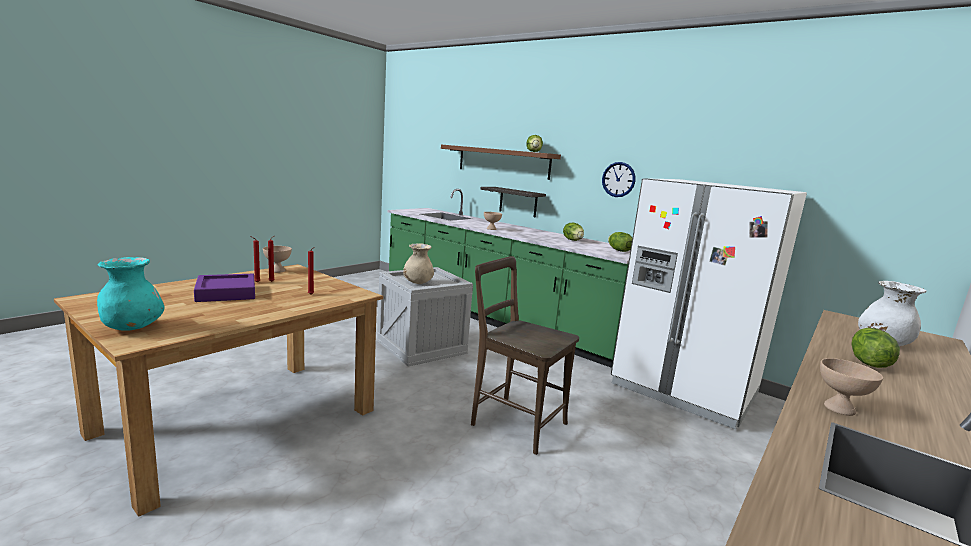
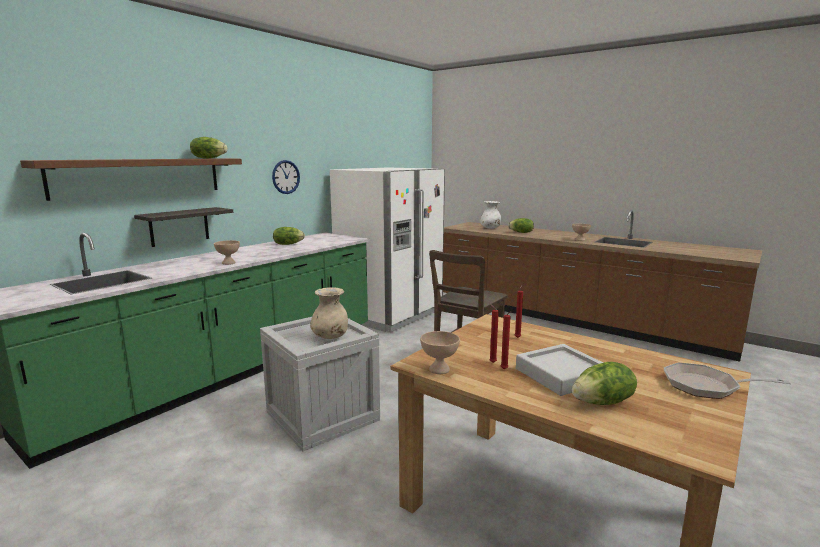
camera: 90 degrees left, 0 degrees up
turquoise vase [97,257,165,331] -> frying pan [664,362,791,399]
purple tray [194,274,255,302] -> grey tray [516,344,603,396]
lettuce [608,232,632,252] -> lettuce moved to [572,362,637,405]

